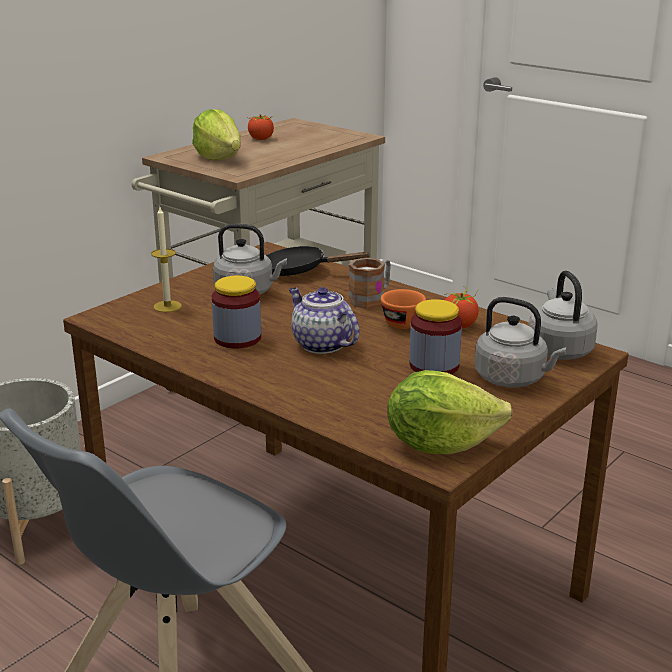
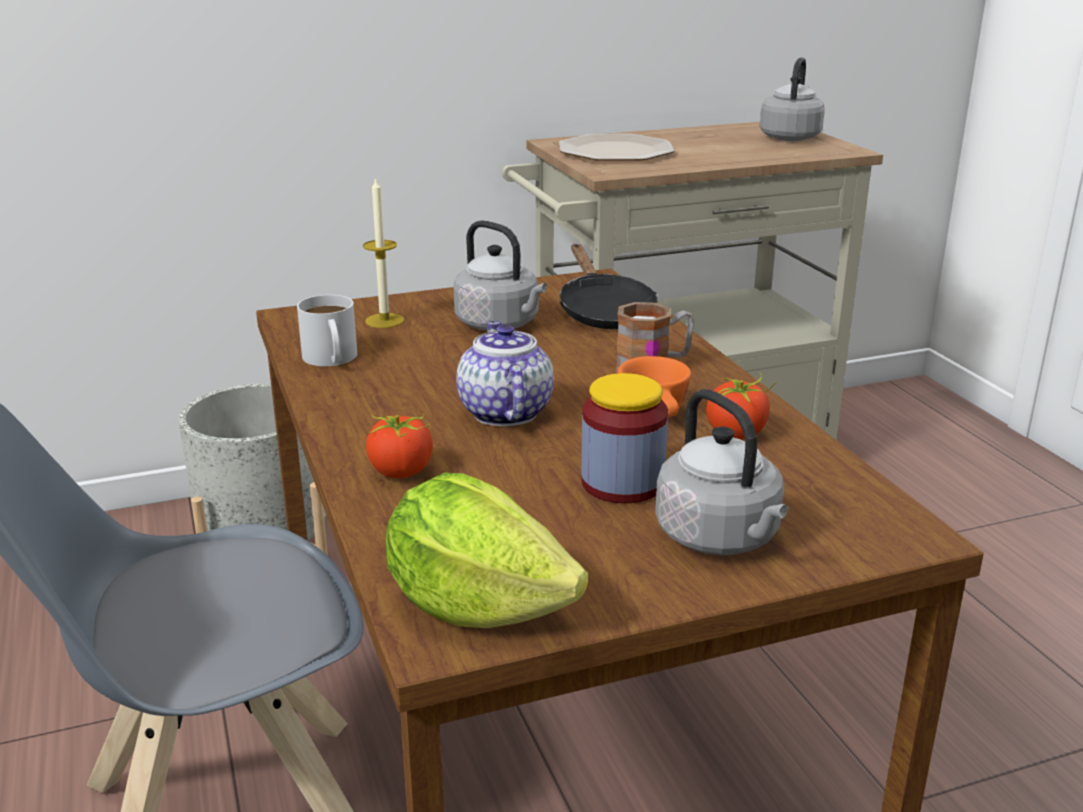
camera: 30 degrees right, 0 degrees up
lettuce [192,109,241,161] -> plate [559,134,674,161]
jar [212,276,261,349] -> none
tomato [248,114,274,140] -> tomato moved to [366,414,433,478]
black frying pan [266,246,371,276] -> black frying pan turned 150 degrees counterclockwise [560,244,657,329]
grey kettle [528,271,598,360] -> grey kettle moved to [760,57,825,141]
none -> white mug [297,295,357,366]

